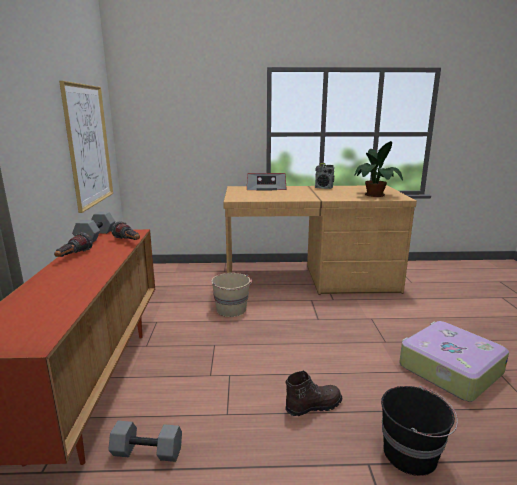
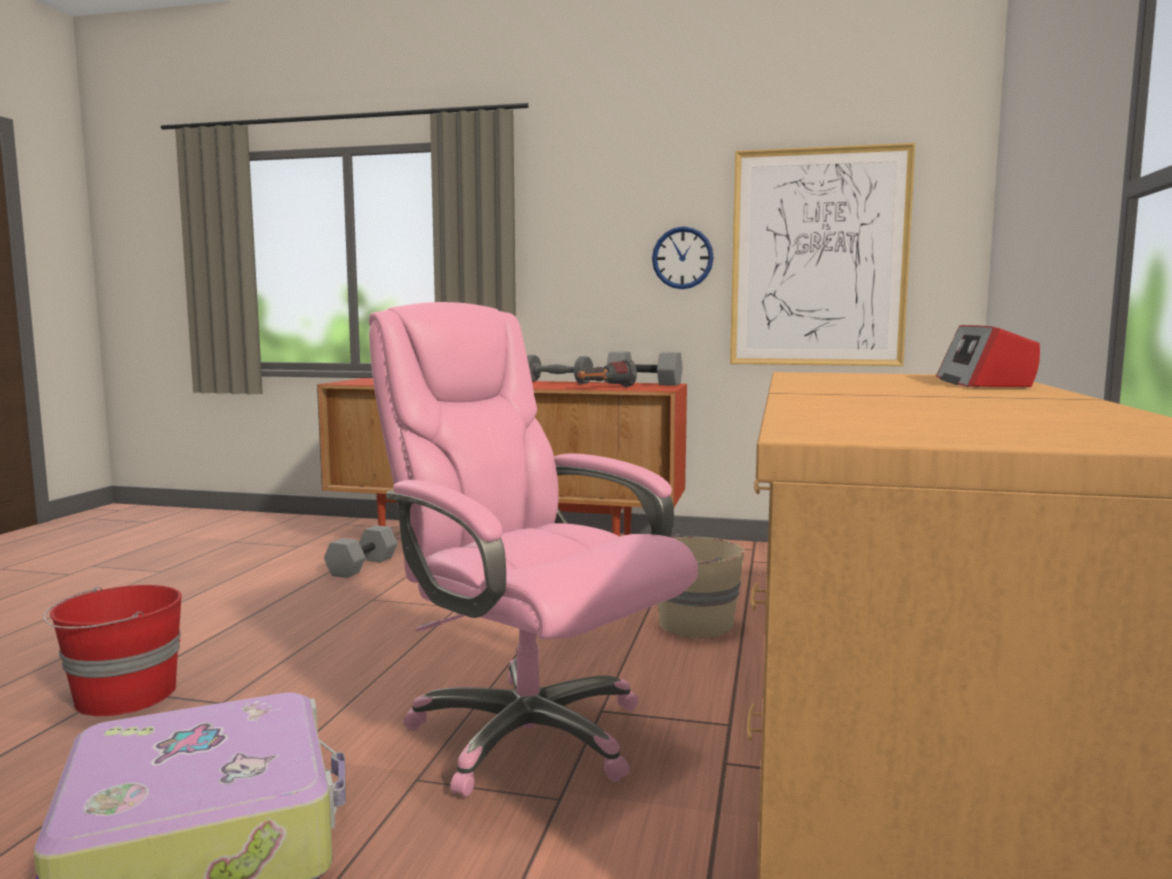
camera: 105 degrees right, 10 degrees down
flashlight [54,232,93,257] -> grey dumbbell [527,355,593,384]
brown boot [285,370,342,416] -> none
radio [315,163,334,189] -> none
potted plant [354,141,403,197] -> none
black bucket [381,386,458,476] -> red bucket [43,585,182,716]
none -> pink office chair [369,302,698,797]
none -> wall clock [652,227,714,289]

